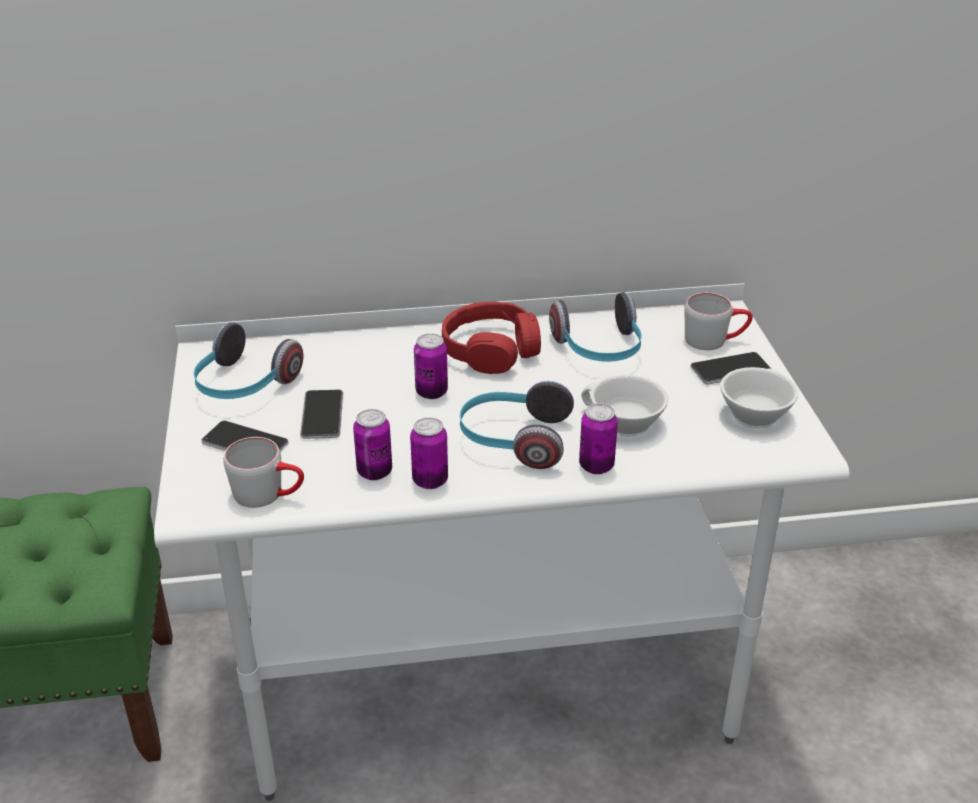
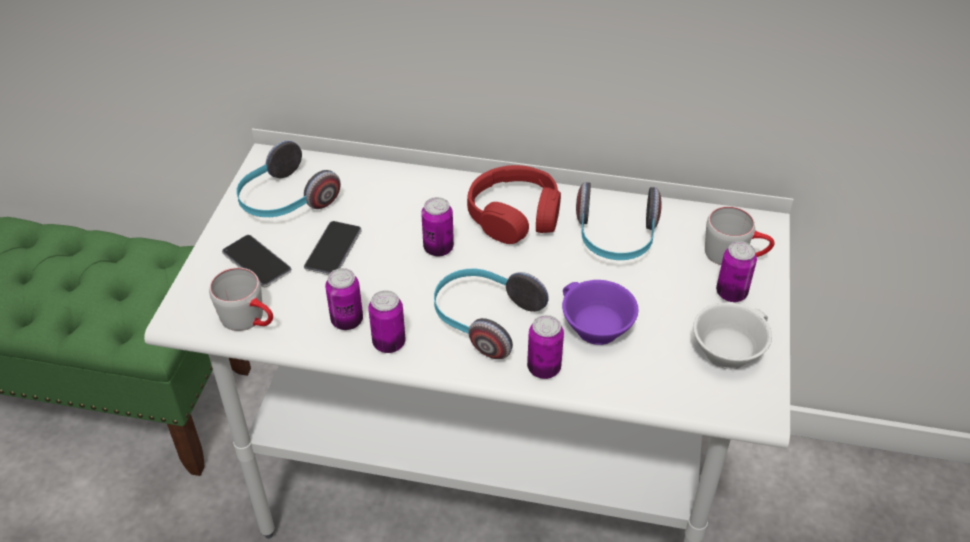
camera: 20 degrees right, 10 degrees up
white cup [581,375,668,436] -> purple cup [562,280,638,345]
phone [690,352,771,384] -> can [716,241,757,302]

